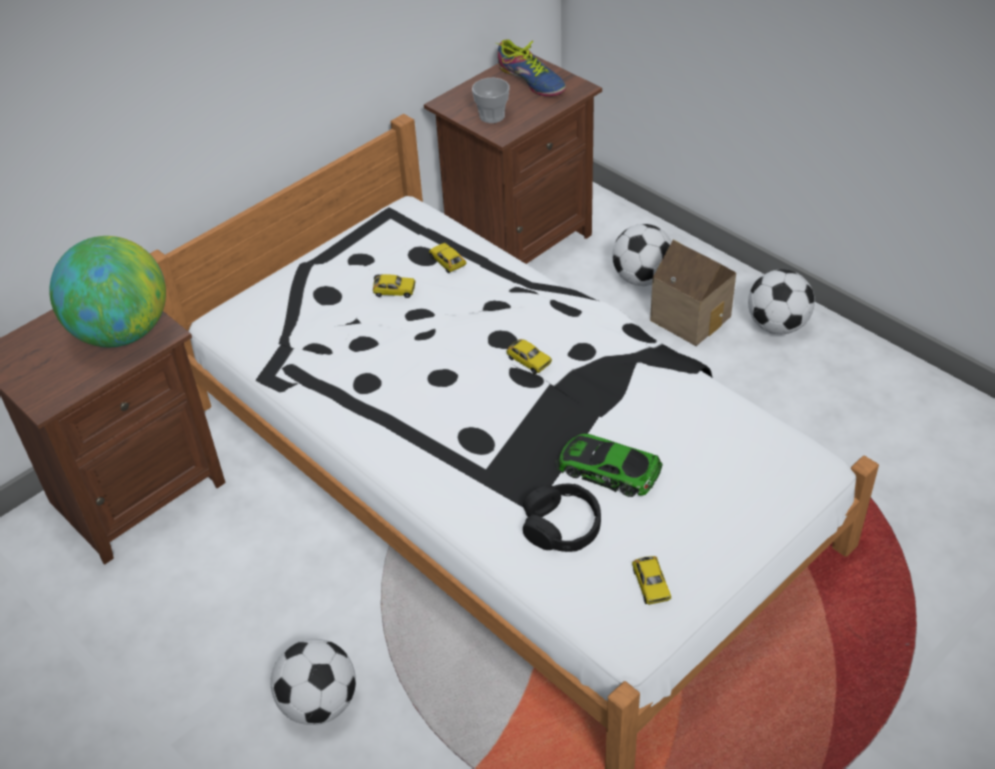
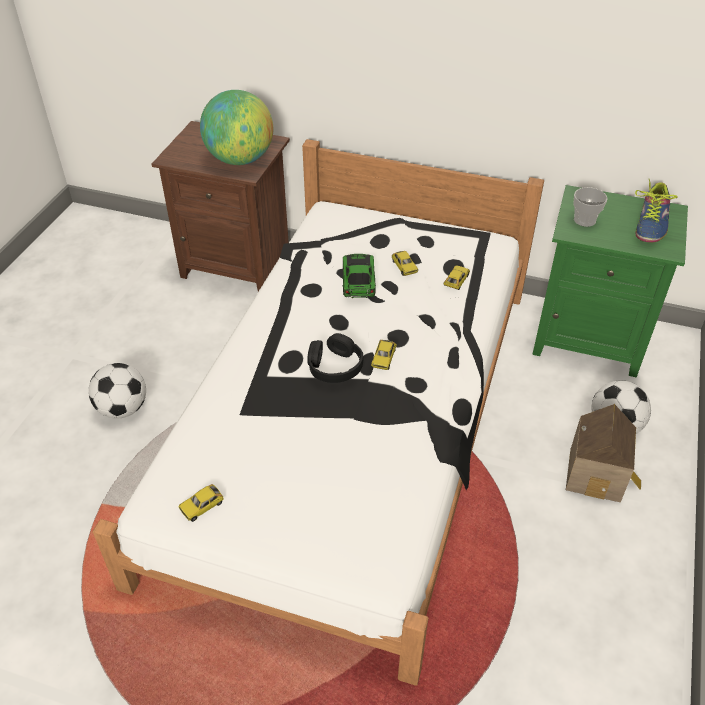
camera: 60 degrees right, 0 degrees up
brown nightstand [424,55,602,264] -> green nightstand [532,185,688,377]
black headphones [523,484,601,552] -> black headphones moved to [307,333,364,383]
toy car [555,434,662,497] -> toy car moved to [342,254,376,298]
football [748,269,815,335] -> none

